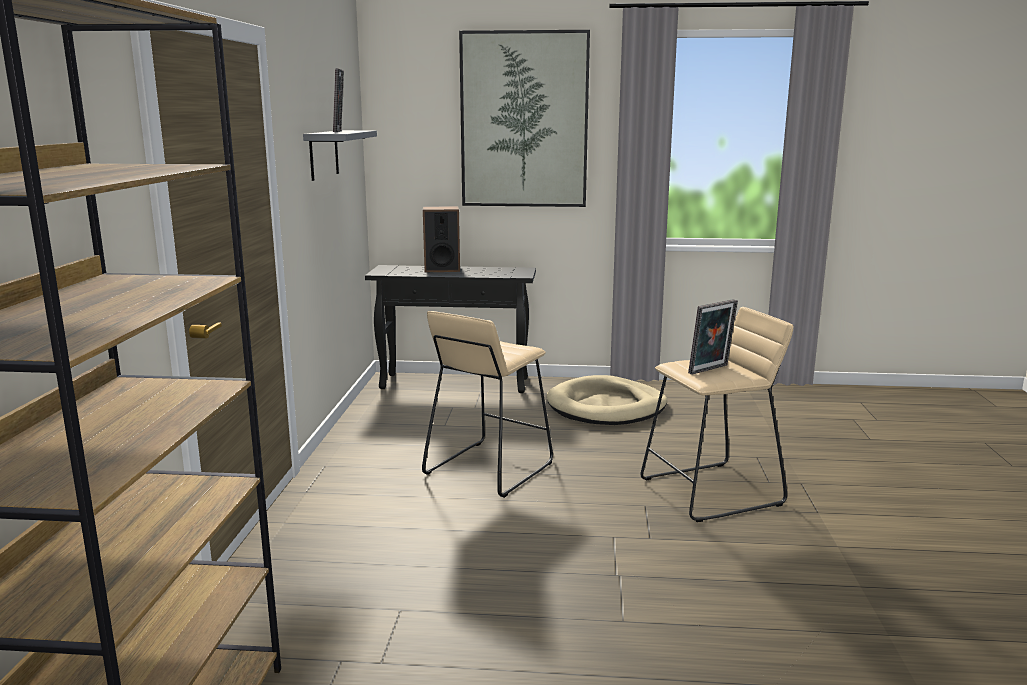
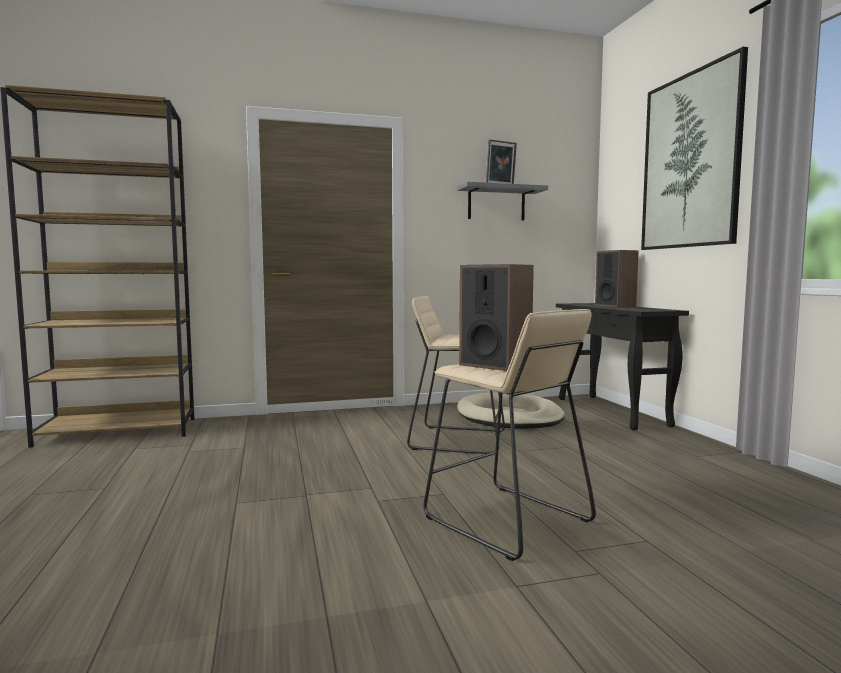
camera: 70 degrees right, 10 degrees down
beige dog bed [546,375,667,425] -> beige dog bed moved to [457,393,565,429]
picture frame [688,299,738,375] -> speaker [459,264,534,371]

